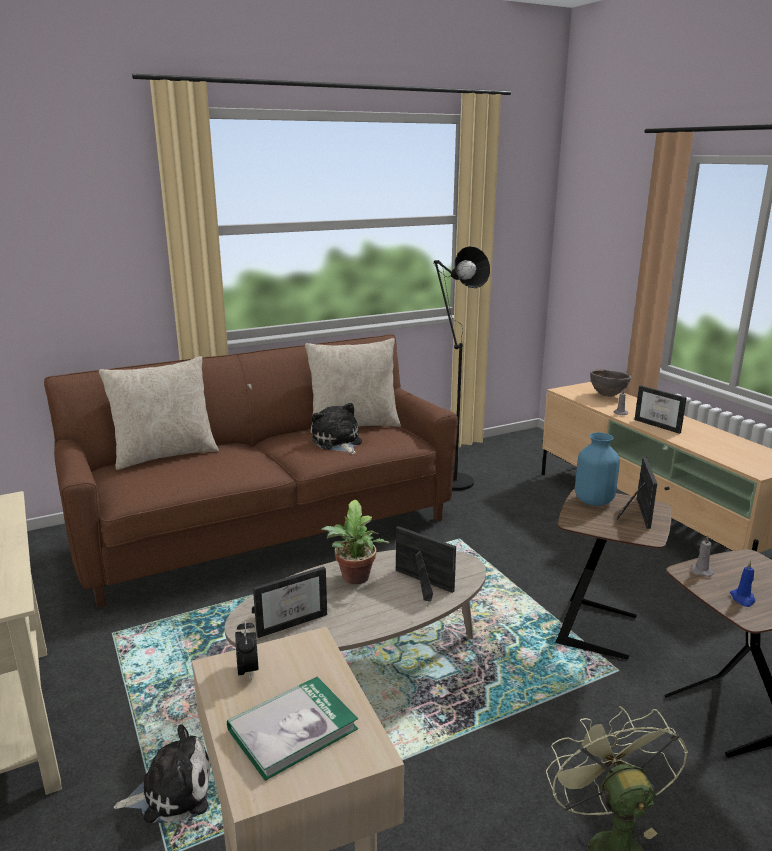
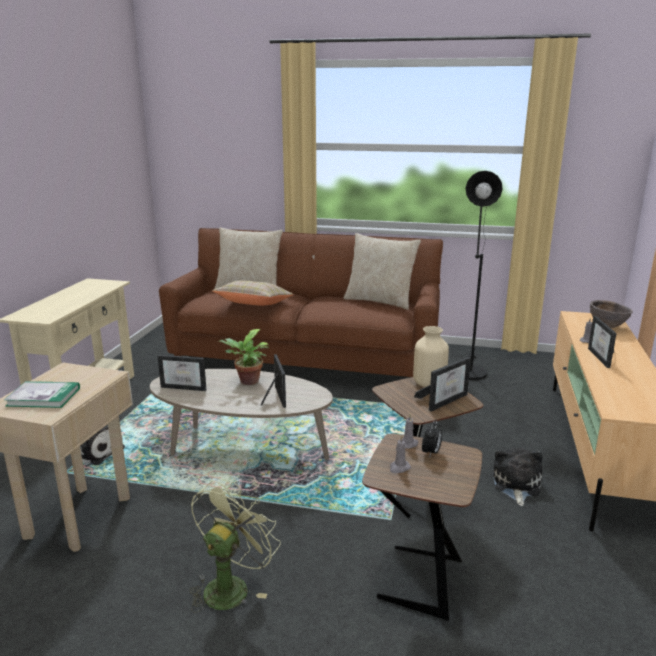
camera: 40 degrees right, 0 degrees up
alarm clock [235,619,259,679] -> alarm clock moved to [422,419,442,456]
plush toy [312,403,362,454] -> plush toy moved to [493,448,543,506]
blue vase [575,432,620,506] -> beige vase [413,326,449,387]
blue candle [730,560,755,607] -> grey candle [390,435,411,473]
none -> beige pillow [212,281,294,306]

